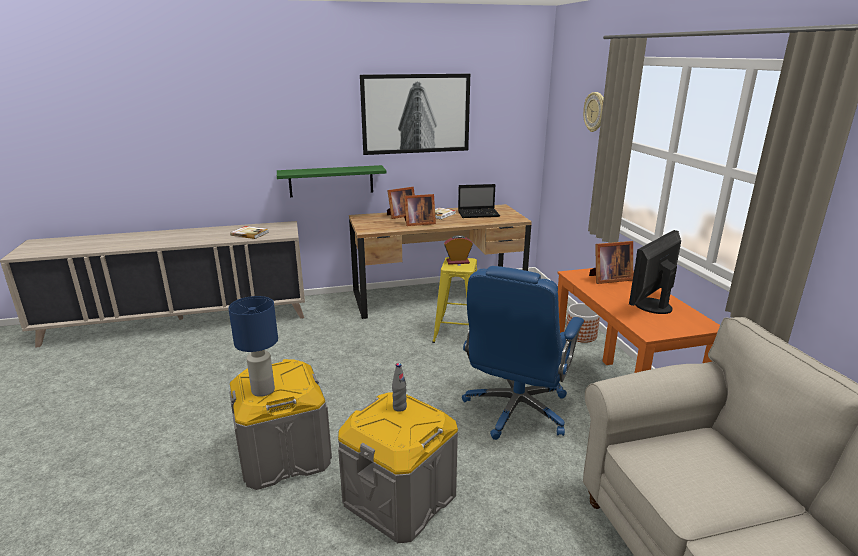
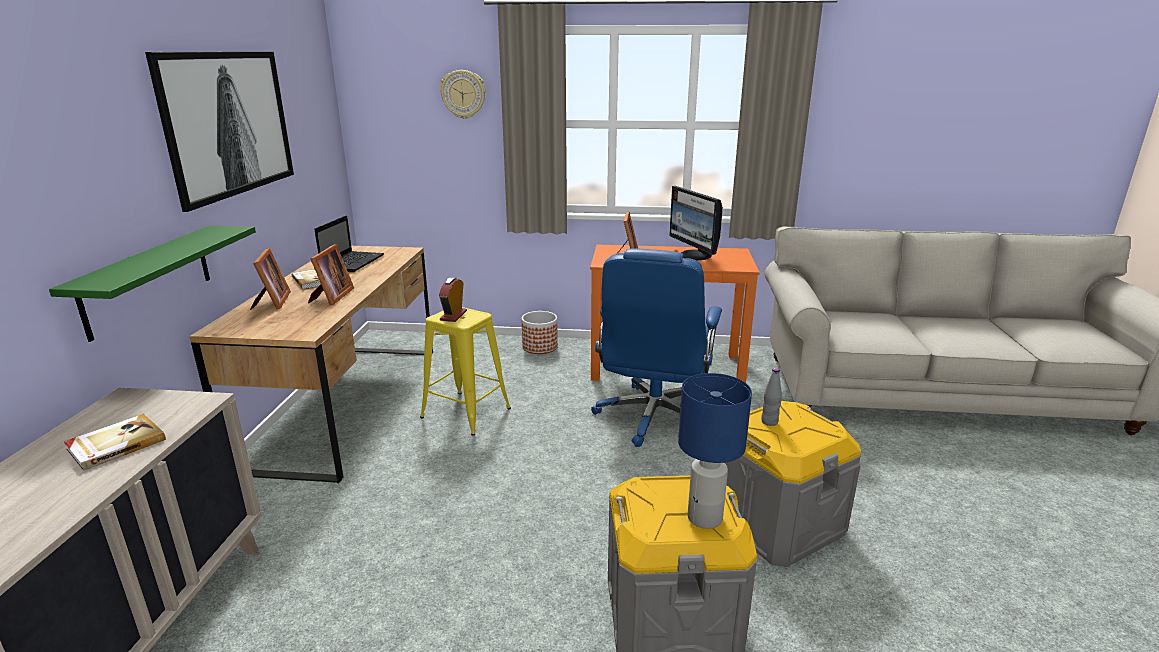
camera: 70 degrees left, 0 degrees up
blue office chair [462,266,584,440] -> blue office chair turned 60 degrees clockwise [591,248,722,447]

